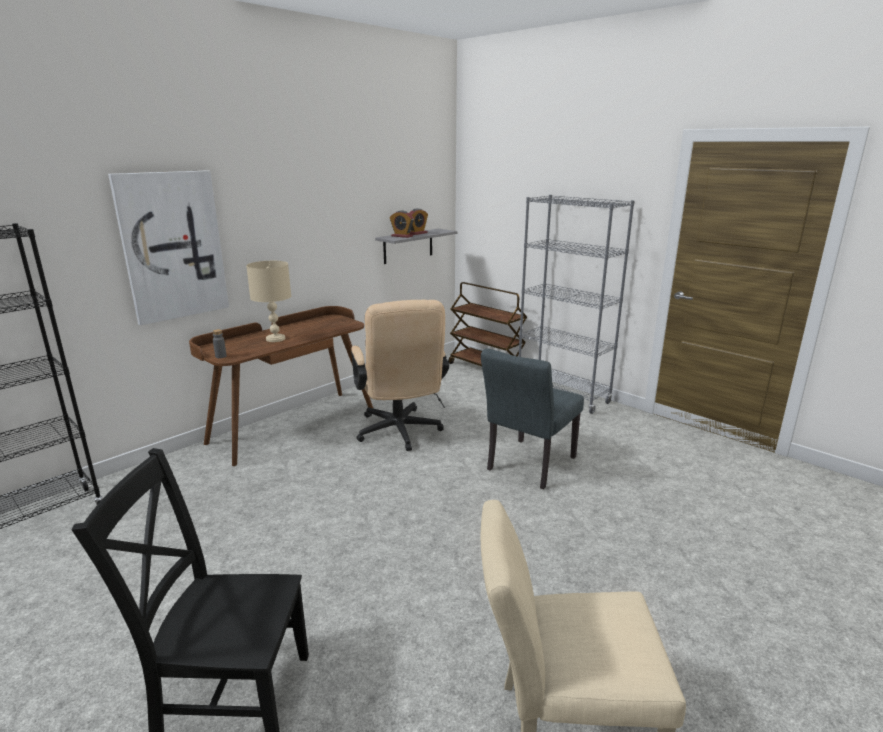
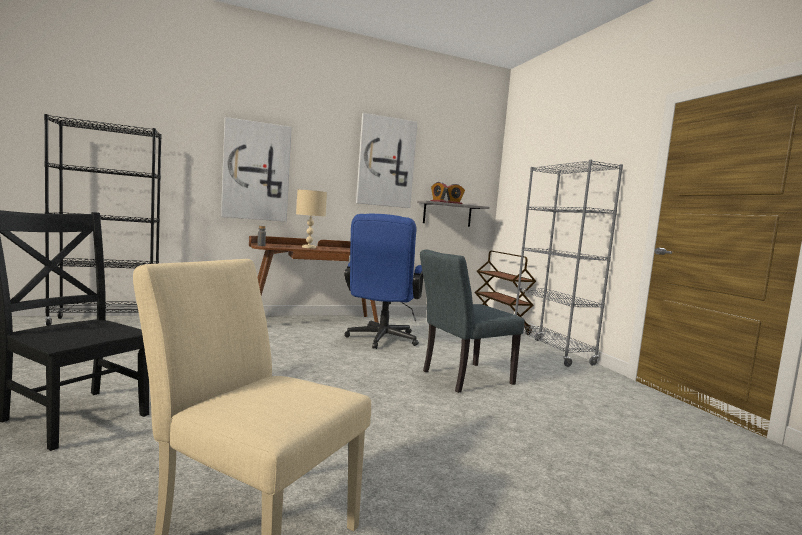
camera: 25 degrees right, 15 degrees down
beige office chair [351,300,449,451] -> blue office chair [344,214,423,349]
none -> picture [356,113,417,208]

